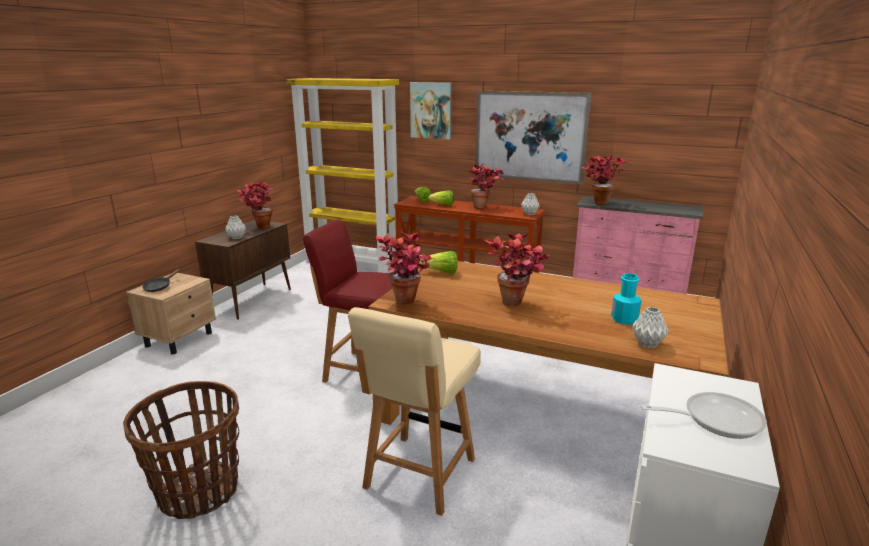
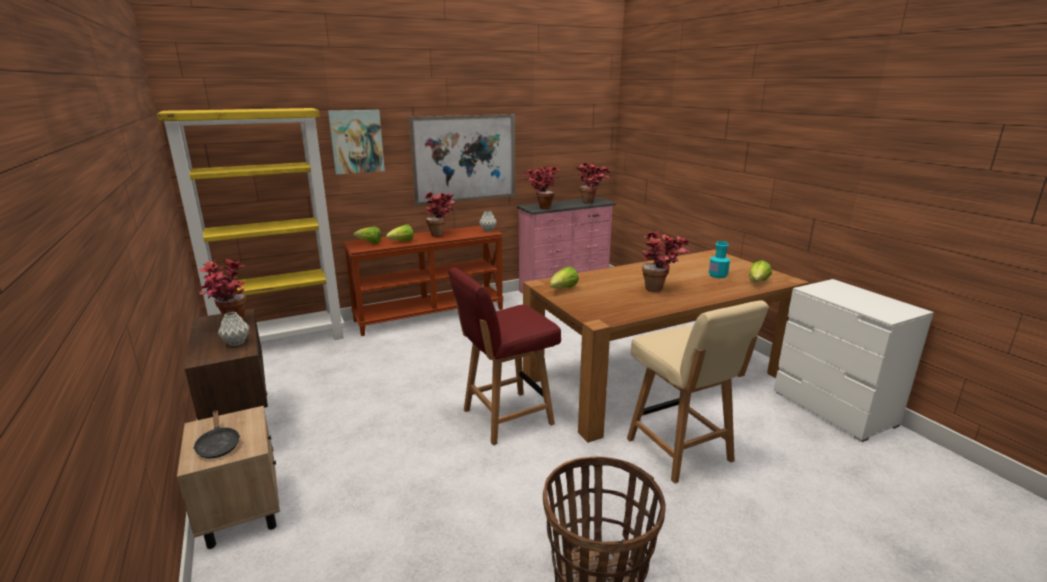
camera: 50 degrees left, 0 degrees up
potted plant [376,231,432,304] -> potted plant moved to [575,162,610,203]
grey vase [632,307,669,348] -> lettuce [749,260,772,282]
frying pan [641,392,767,439] -> none

